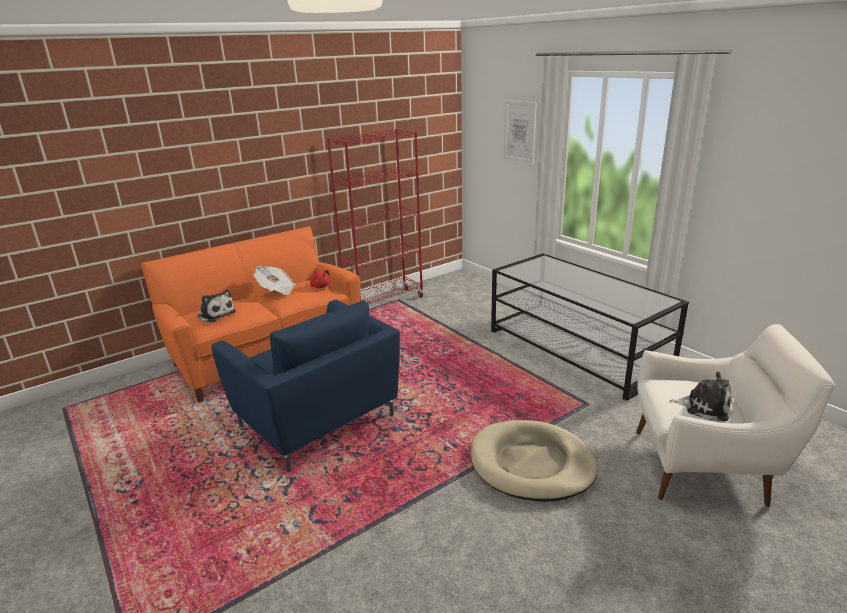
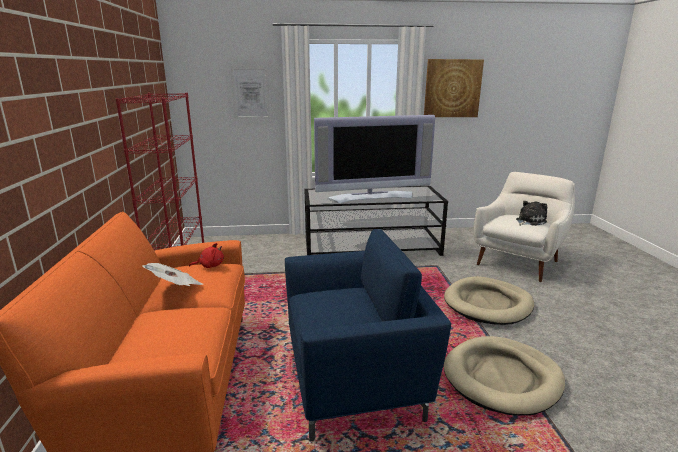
camera: 60 degrees left, 5 degrees down
plush toy [197,289,236,322] -> none
none -> television [314,115,435,203]
none -> picture [424,59,484,117]
none -> beige dog bed [444,336,565,416]

